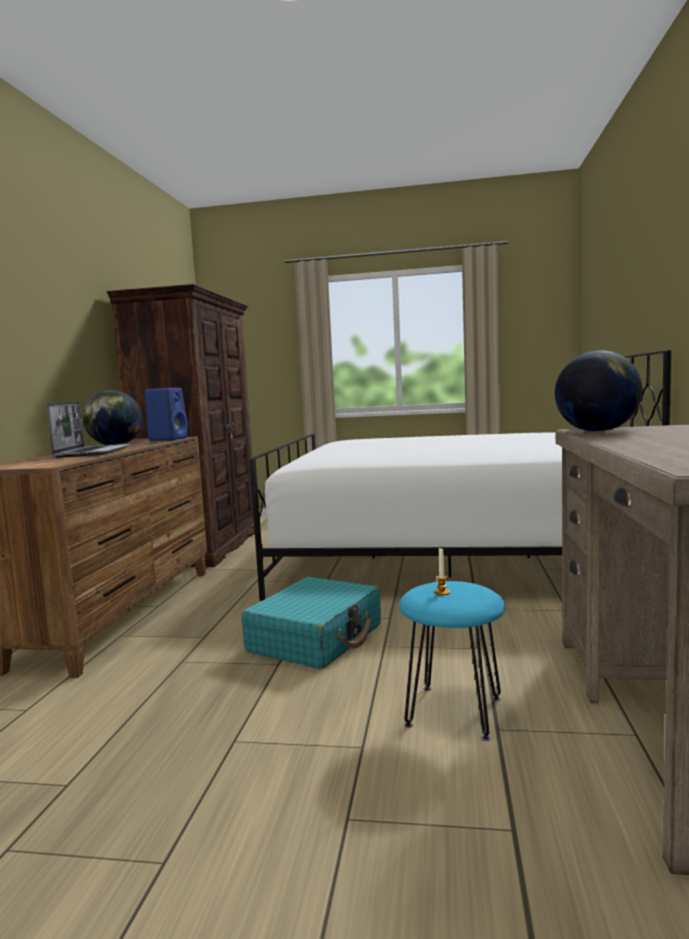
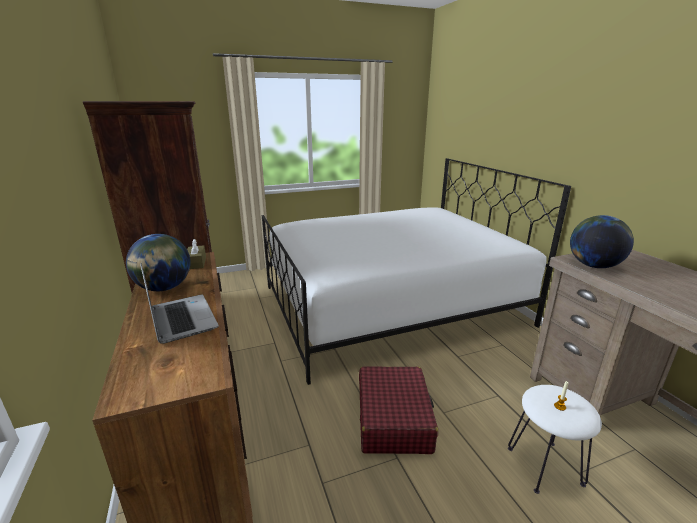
camera: 30 degrees left, 15 degrees up
blue speaker [145,388,188,441] -> brown tissue box [187,239,206,269]
turquoise suitcase [241,577,381,669] -> red suitcase [359,366,438,454]
turquoise stool [399,581,505,741] -> white stool [508,385,602,494]

